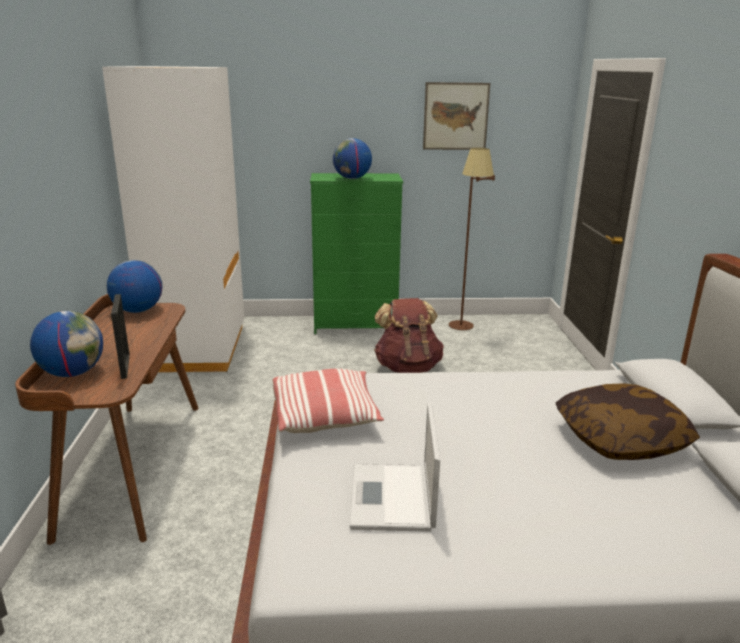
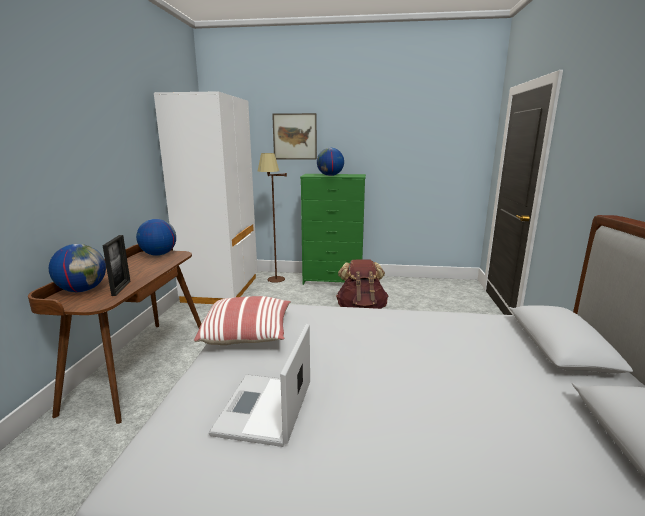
camera: 10 degrees right, 5 degrees down
picture [423,82,490,150] -> picture moved to [272,113,317,160]
brown floor lamp [449,148,495,330] -> brown floor lamp moved to [258,153,287,283]
pillow [556,383,700,460] -> none

